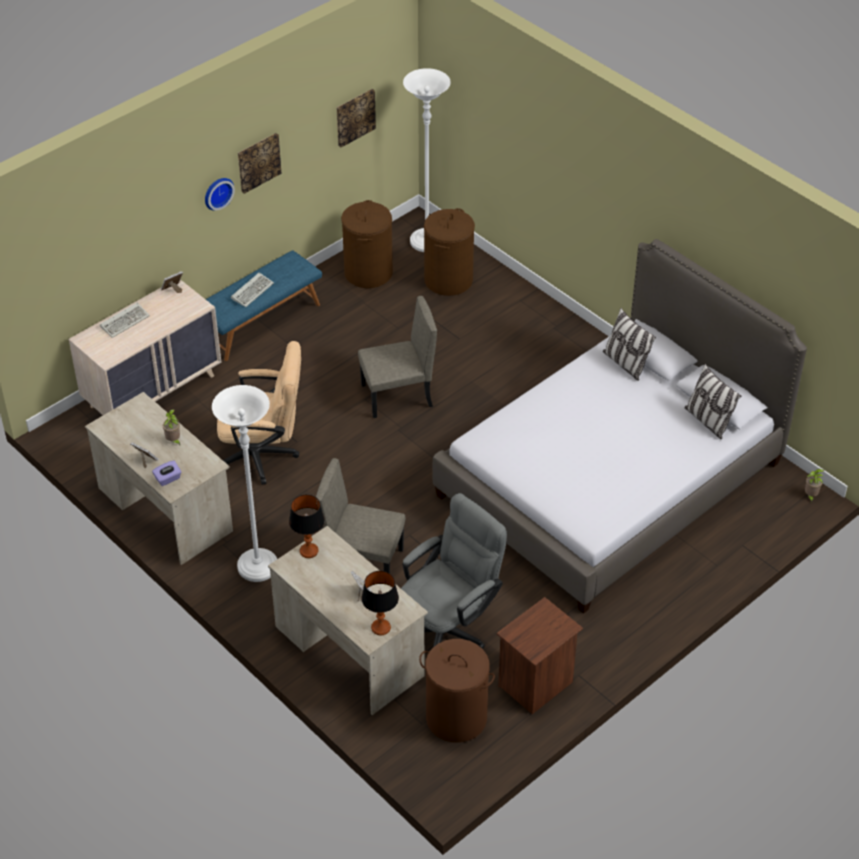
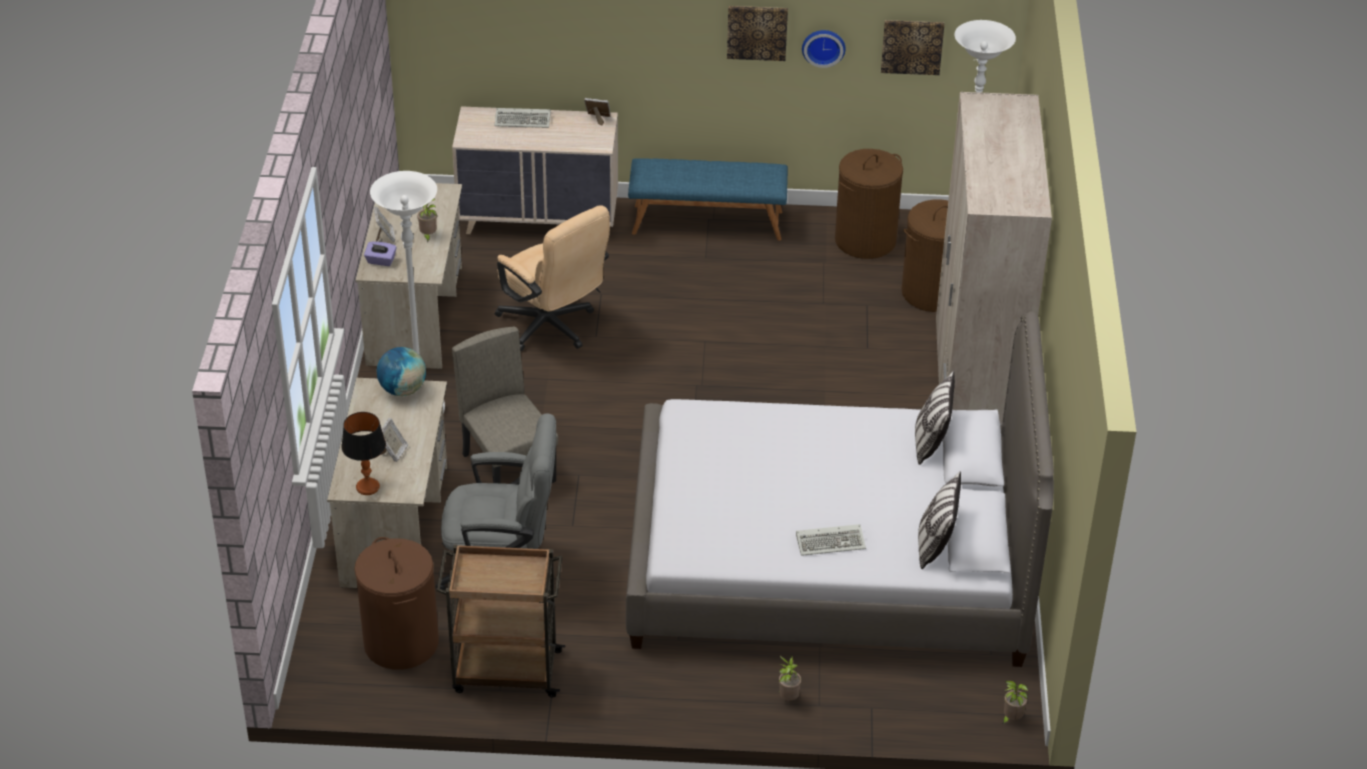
camera: 45 degrees right, 5 degrees down
wall clock [205,178,235,210] -> wall clock moved to [802,30,846,68]
keyboard [231,272,274,307] -> keyboard moved to [796,524,866,556]
table lamp [289,495,325,558] -> globe [377,347,426,396]
beige chair [358,296,437,418] -> none
brown nightstand [497,597,583,714] -> brown cart [436,545,565,697]
none -> potted plant [779,655,802,701]
none -> beige wardrobe [936,92,1052,422]

